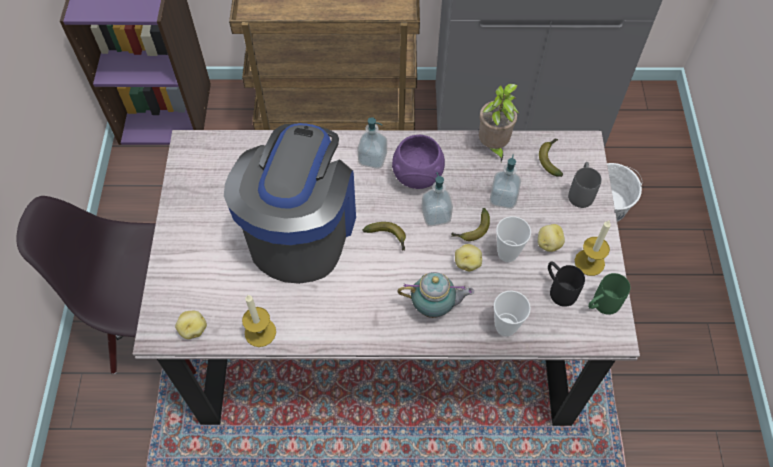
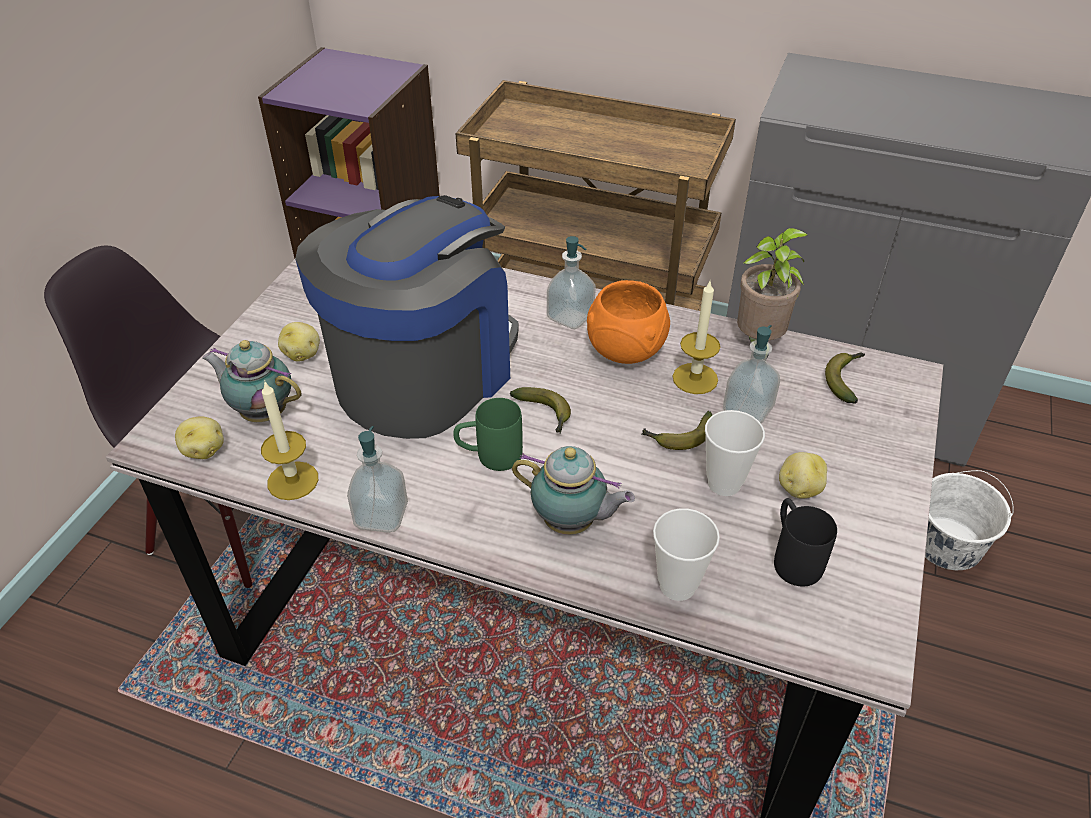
camera: 20 degrees right, 15 degrees down
purple bowl [392,135,445,189] -> orange bowl [587,280,670,364]
soap dispenser [421,172,453,226] -> soap dispenser moved to [347,426,408,533]
potato [455,244,482,272] -> potato moved to [278,322,320,361]
grey mug [568,162,602,208] -> none
candle [575,221,611,276] -> candle moved to [673,281,720,394]
green mug [588,273,630,315] -> green mug moved to [453,398,523,471]
none -> teapot [202,340,302,422]

